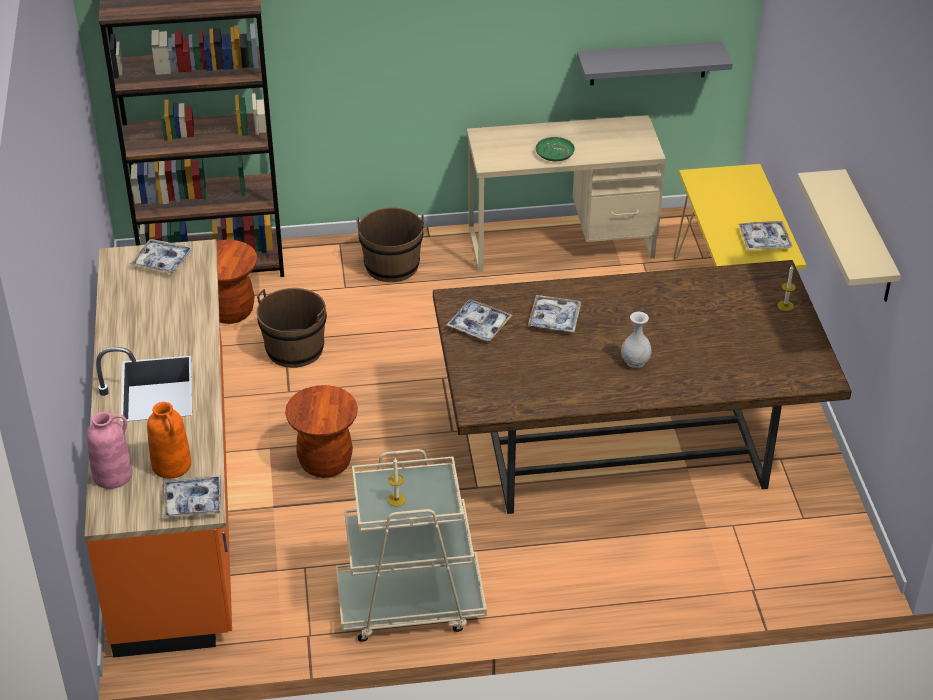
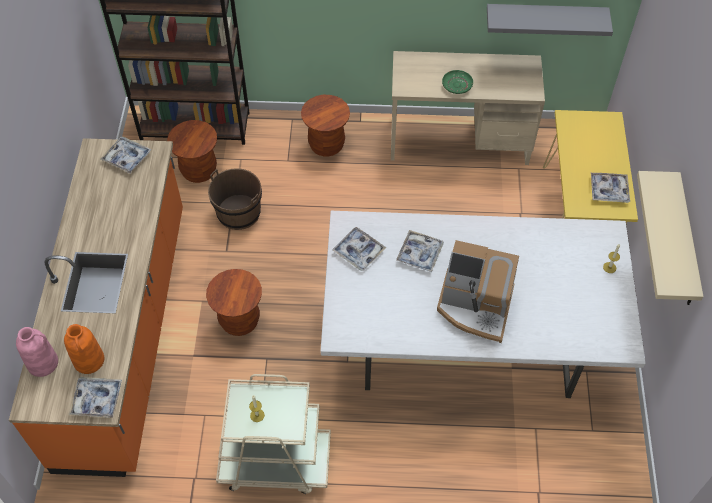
camera: 10 degrees right, 15 degrees up
brown bucket [357,207,424,282] -> brown stool [301,95,350,156]
brown dining table [433,260,852,514] -> white dining table [321,211,646,398]
white vase [621,312,652,368] -> coffee machine [437,240,519,343]

